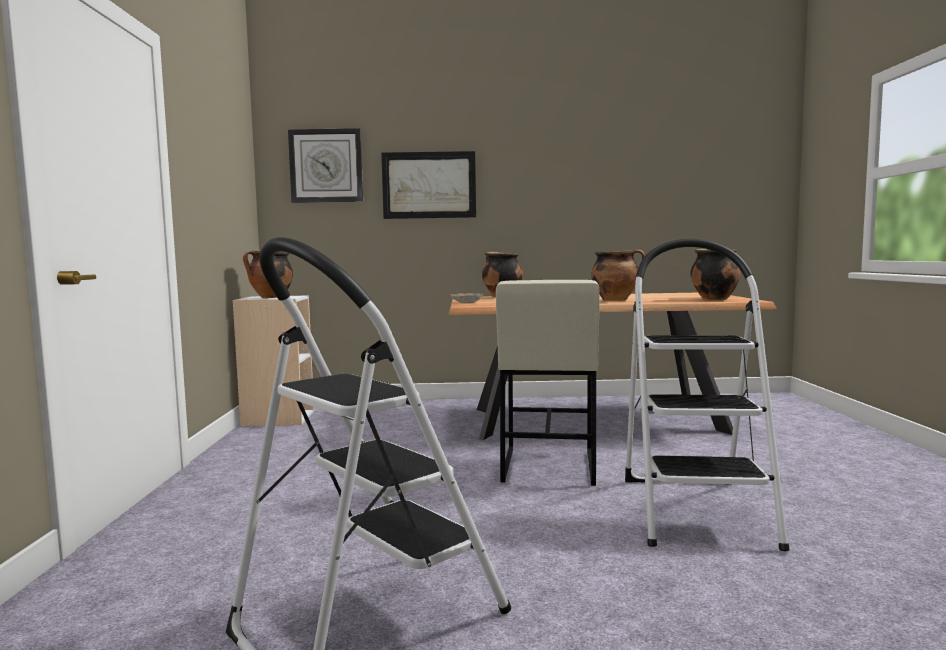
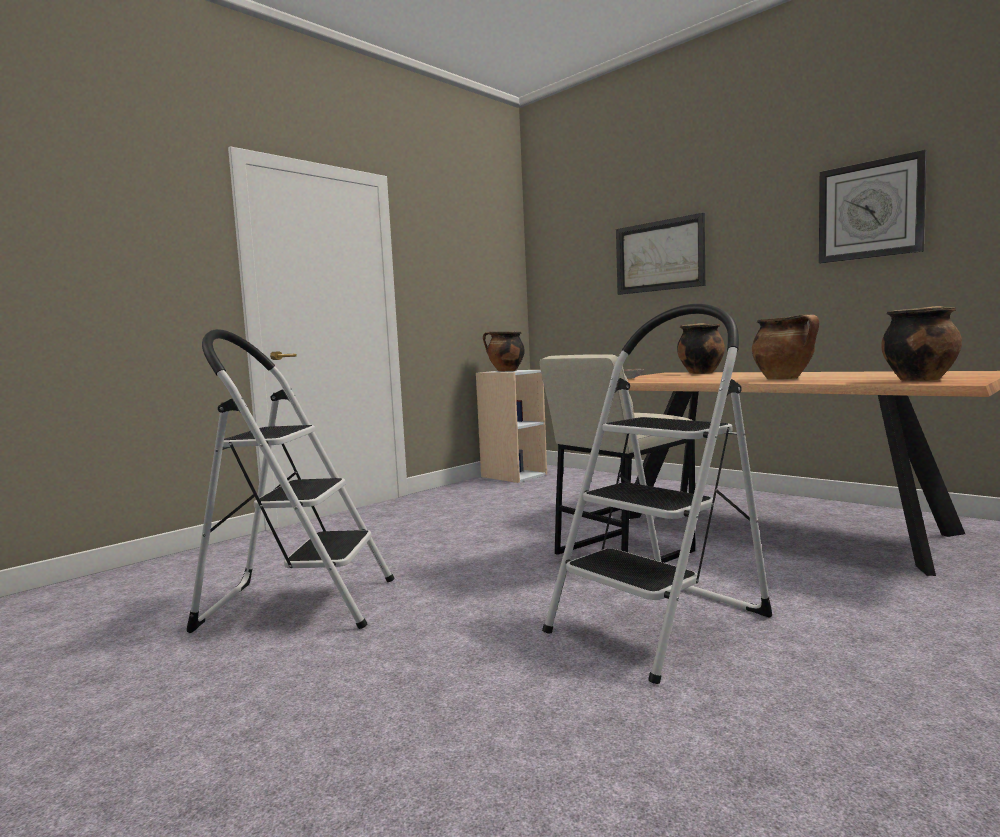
camera: 45 degrees right, 0 degrees up
wall clock [288,128,363,203] -> wall clock moved to [819,150,927,263]

